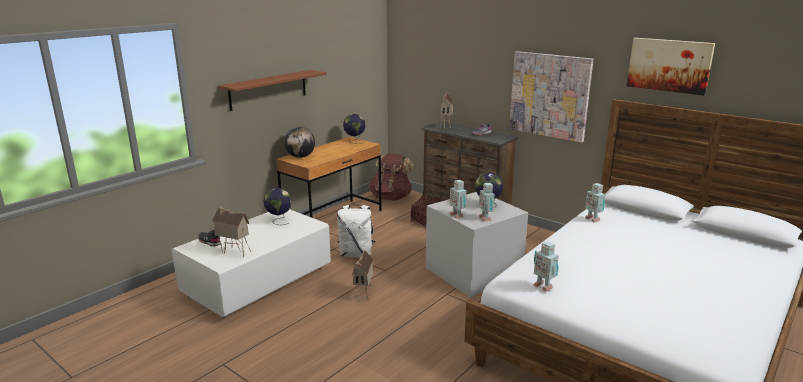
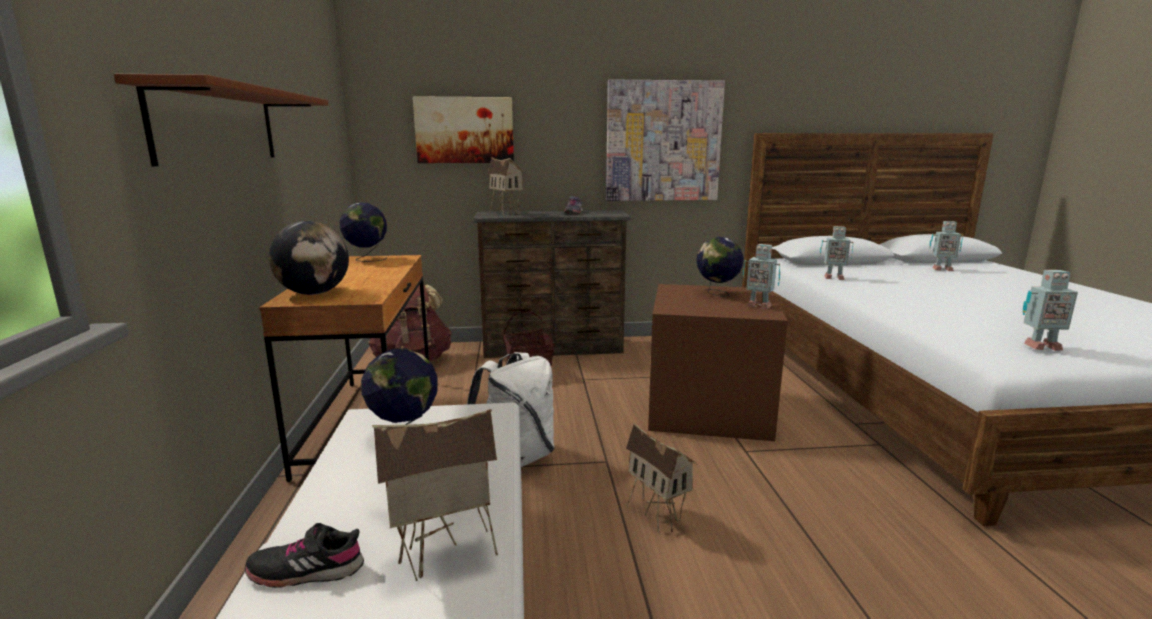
camera: 45 degrees left, 5 degrees down
grey storage box [426,192,528,297] -> brown storage box [648,284,788,441]
toy robot [450,180,467,219] -> toy robot moved to [930,221,963,271]
picture [627,38,715,95] -> picture moved to [413,96,514,163]

